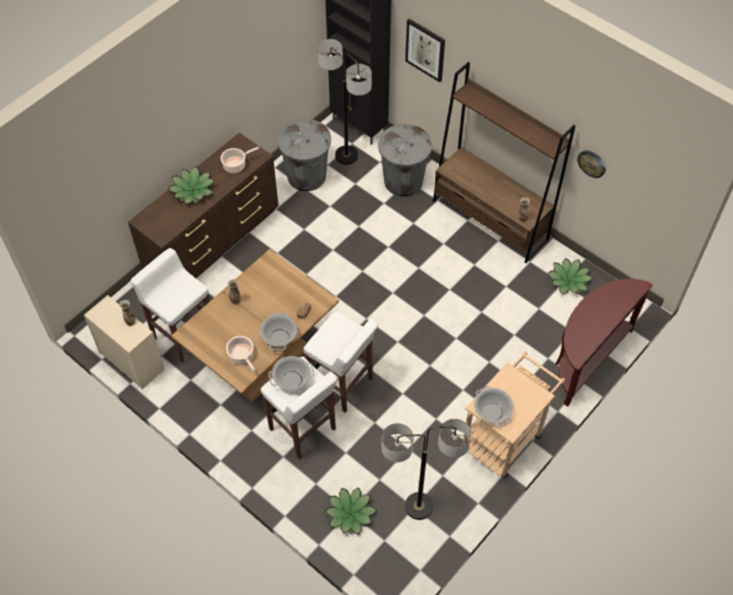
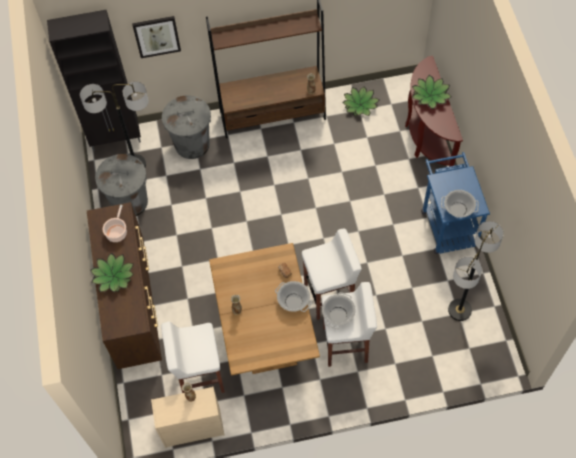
camera: 50 degrees left, 5 degrees up
cooking pot [226,336,255,371] -> none
potted plant [325,487,377,535] -> potted plant moved to [412,75,451,109]
beige cart [462,351,565,478] -> blue cart [421,152,490,254]
wall clock [577,151,606,178] -> none

